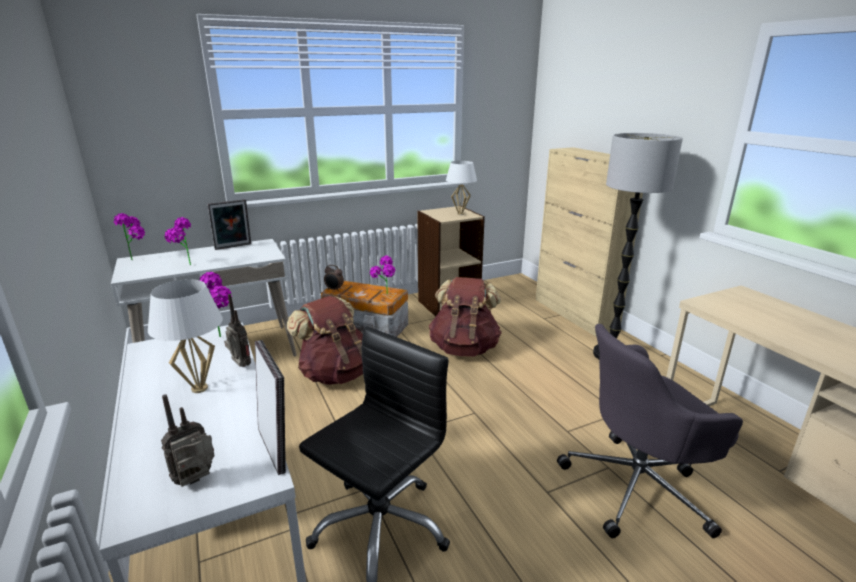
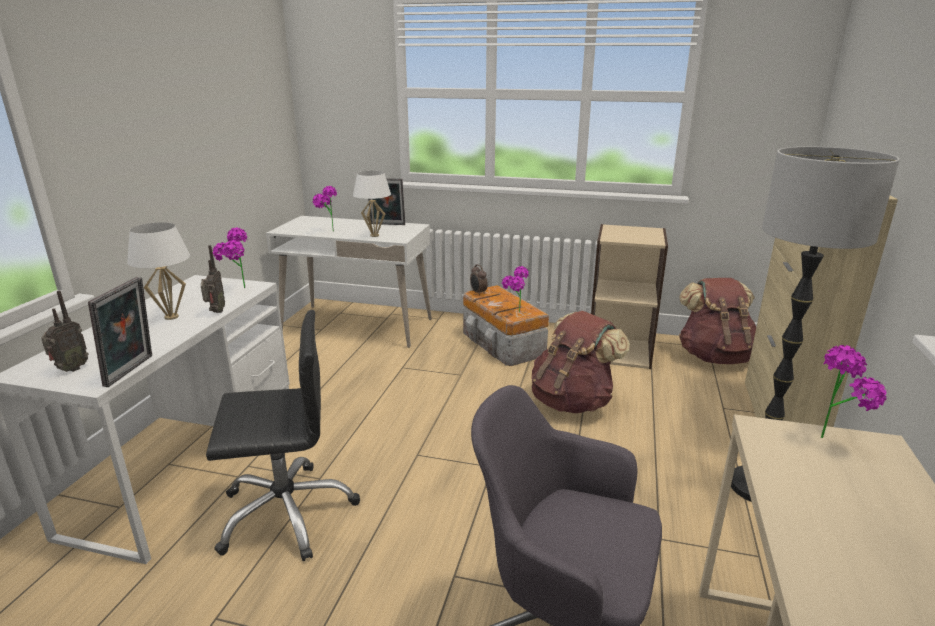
camera: 40 degrees right, 0 degrees up
potted plant [114,213,145,260] -> potted plant moved to [821,345,887,438]
radio [161,394,215,487] -> radio turned 120 degrees clockwise [41,290,89,372]
brown backpack [287,296,363,385] -> brown backpack moved to [679,278,756,364]
white table lamp [446,161,477,215] -> white table lamp moved to [353,171,391,237]

